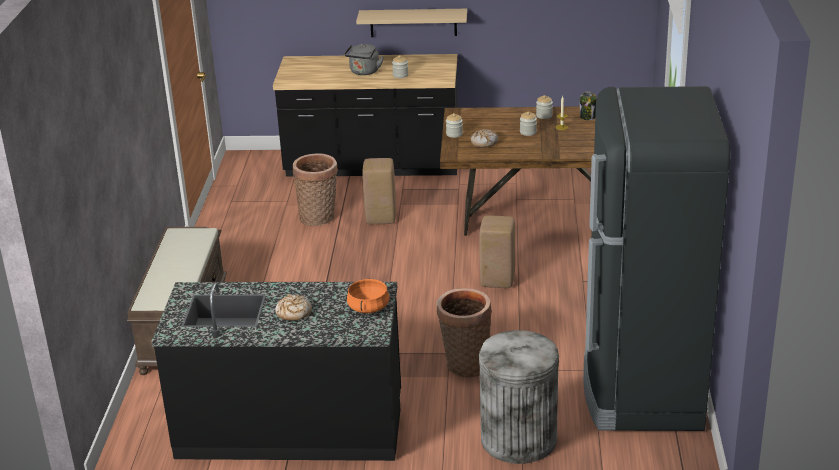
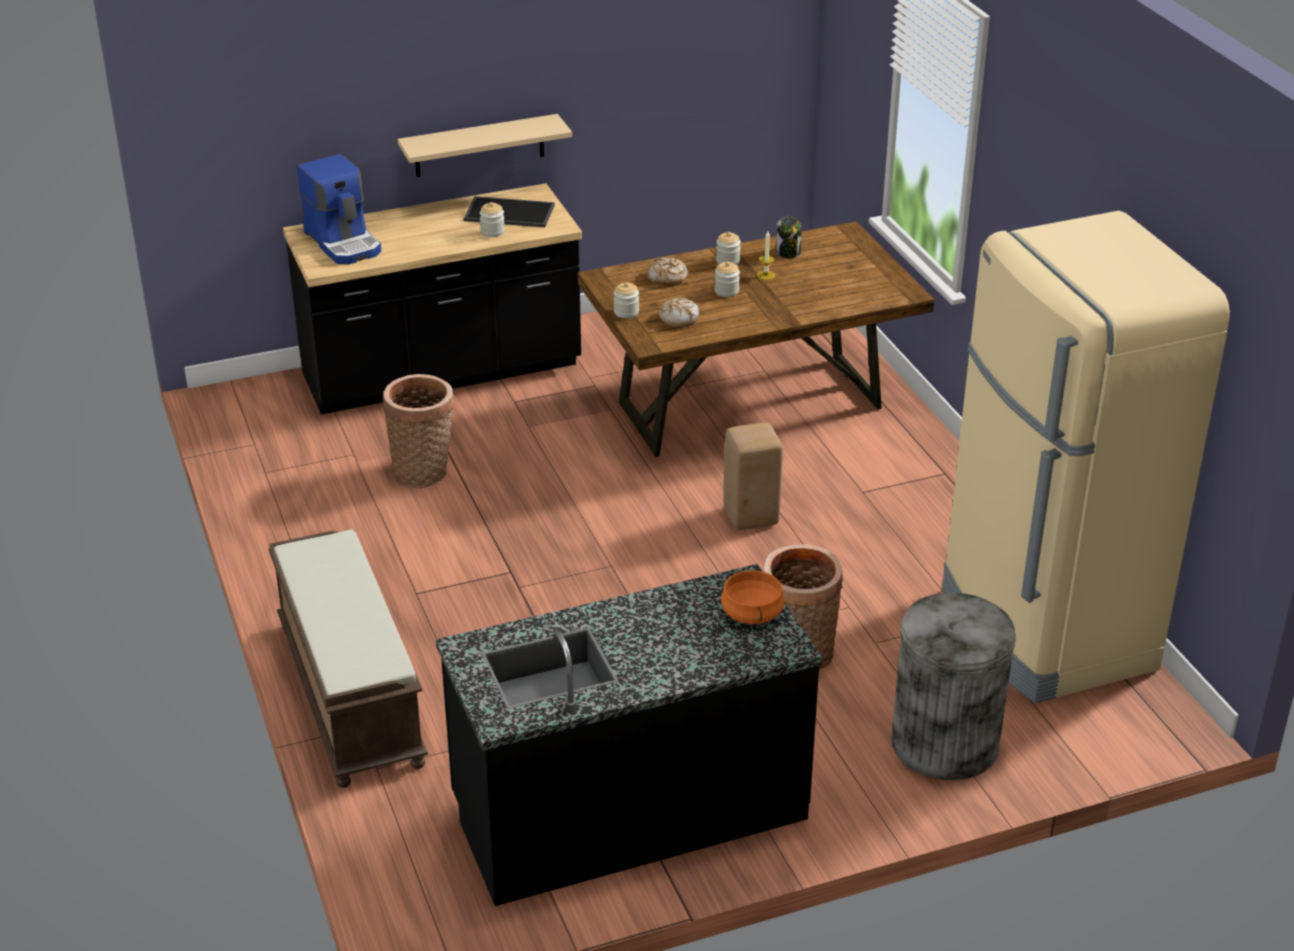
camera: 25 degrees left, 5 degrees up
bread [275,294,312,321] -> bread moved to [647,257,688,285]
grey kettle [344,44,384,75] -> none
beige stool [362,158,396,224] -> none
black fridge [583,86,730,431] -> beige fridge [942,211,1230,703]
none -> coffee machine [297,154,381,264]
none -> tray [463,196,555,227]

